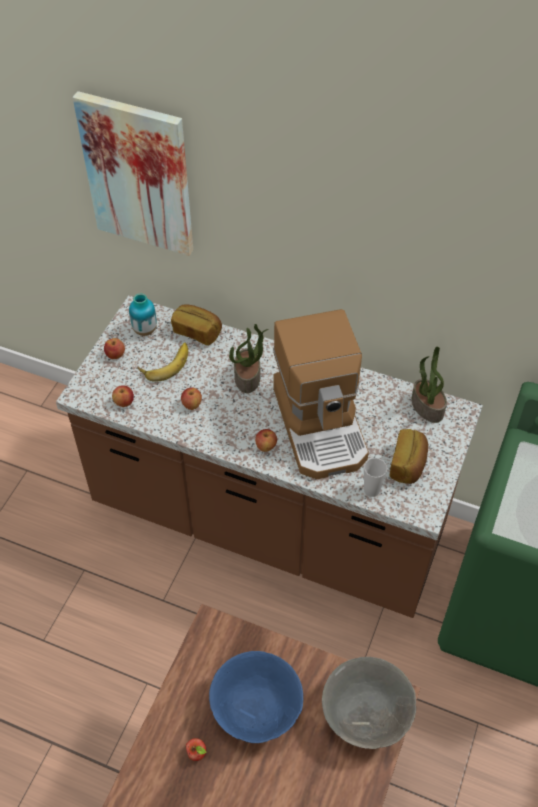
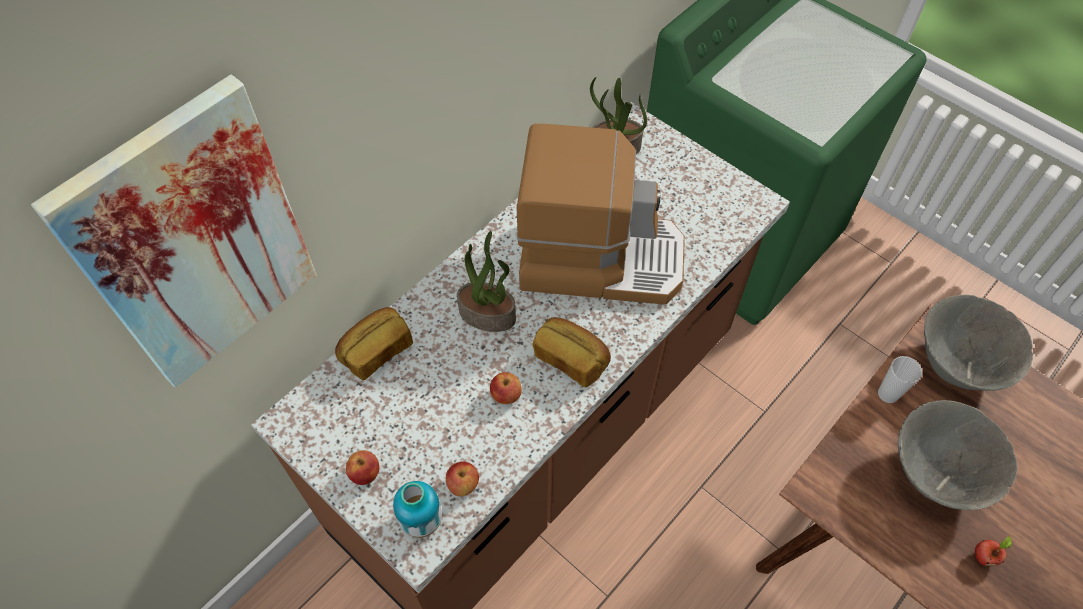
camera: 70 degrees left, 5 degrees up
vase [129,293,157,336] -> vase moved to [393,481,442,538]
banana [138,342,188,382] -> none
blue bowl [209,651,303,743] -> grey bowl [898,400,1018,510]
apple [255,429,277,452] -> none
cup [364,458,387,497] -> cup moved to [878,356,922,403]
bread [389,429,428,484] -> bread moved to [533,317,611,387]

